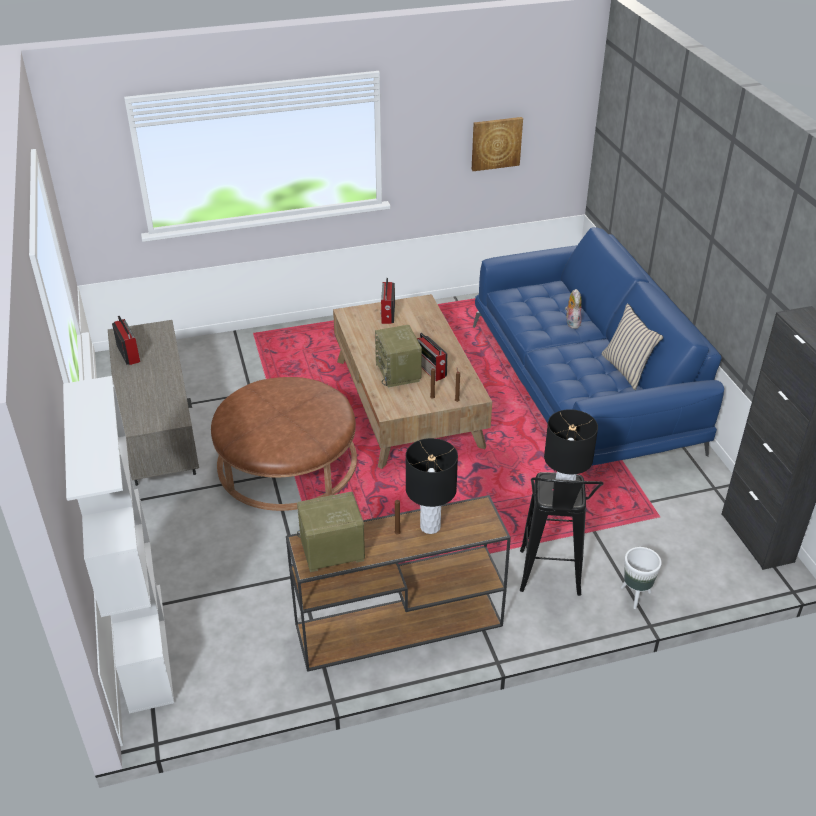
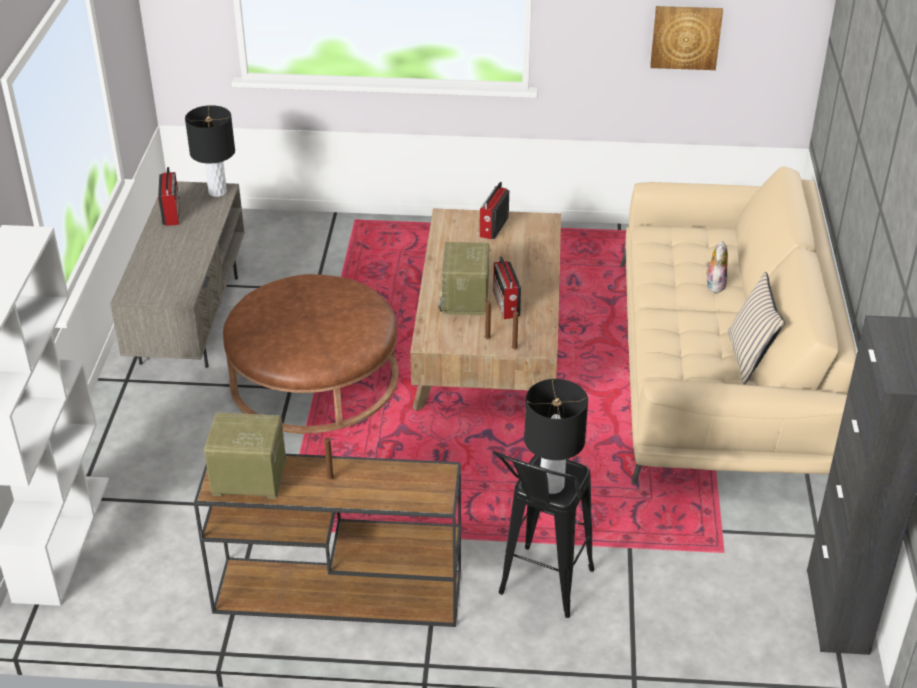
camera: 20 degrees right, 0 degrees up
black table lamp [406,438,458,534] -> black table lamp moved to [185,105,235,197]
blue sofa [473,227,724,466] -> beige sofa [620,166,857,485]
white planter [621,547,662,609] -> none

